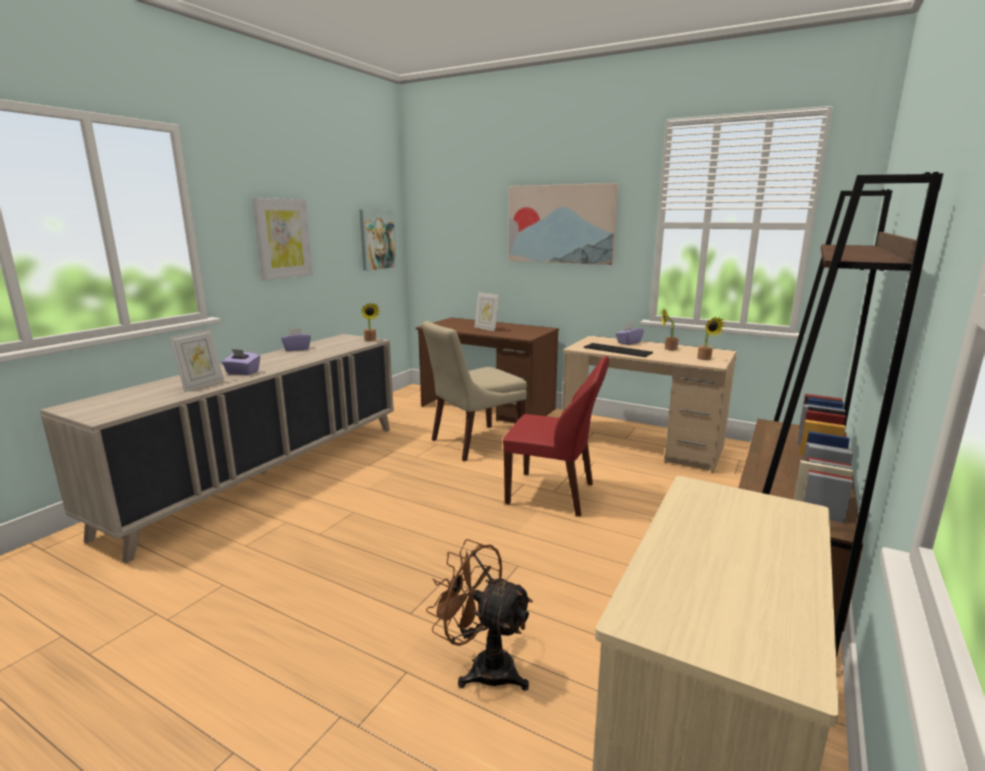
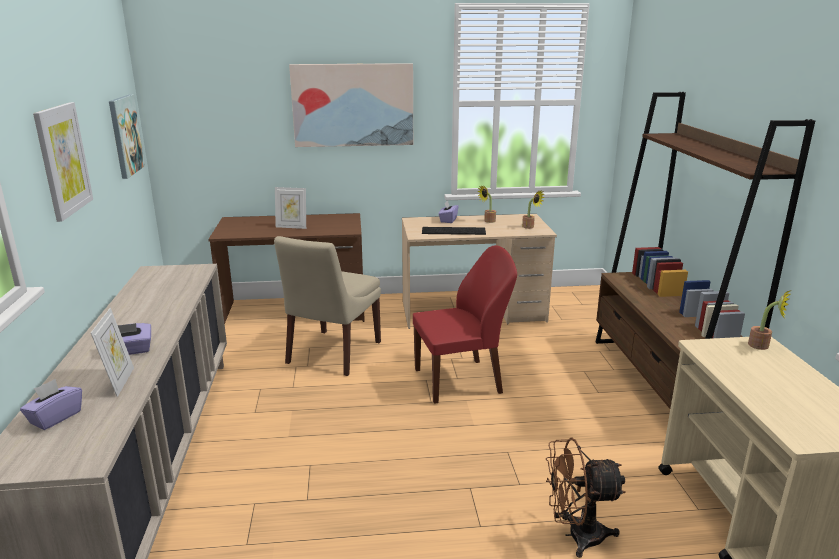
camera: 35 degrees left, 5 degrees up
purple tissue box [281,327,311,351] -> purple tissue box moved to [20,379,82,430]
potted plant [361,303,380,341] -> potted plant moved to [748,291,790,350]

